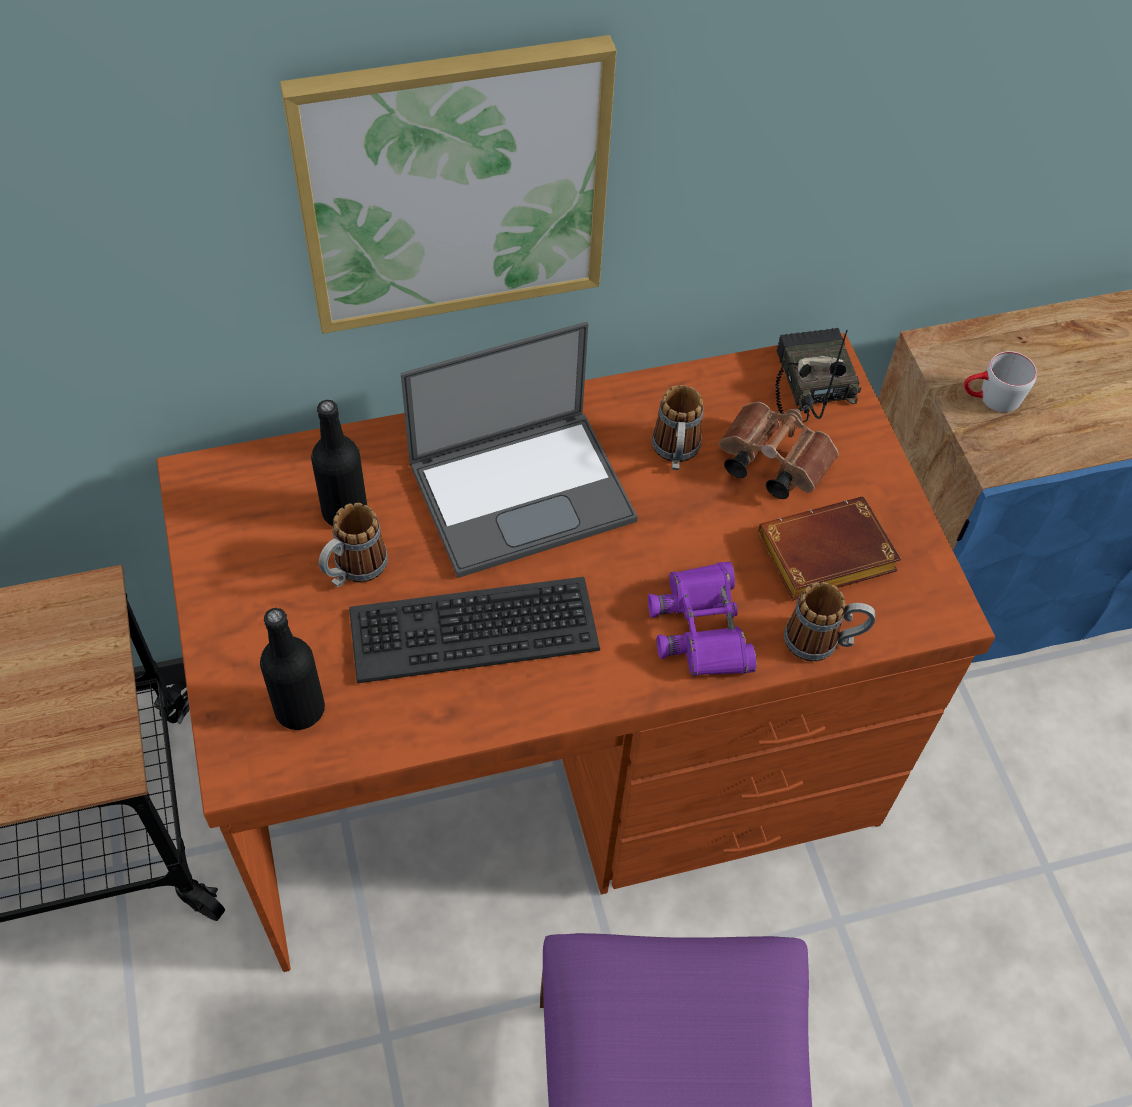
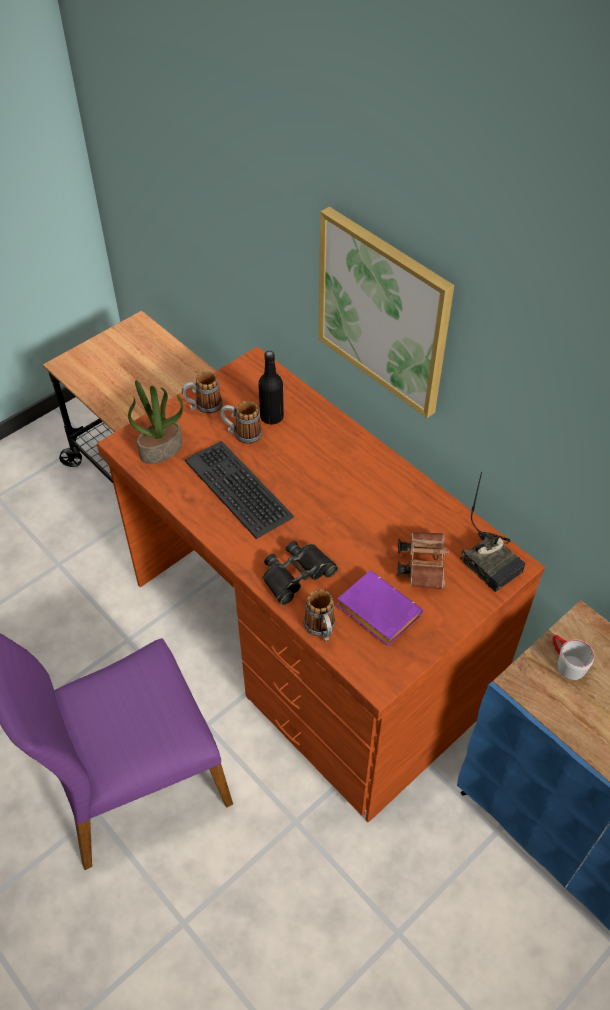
camera: 65 degrees right, 5 degrees down
black bottle [260,608,325,730] -> potted plant [128,380,183,464]
laptop [401,322,638,578] -> none
purple binoculars [648,562,757,676] -> black binoculars [262,541,338,605]
mug [652,385,703,470] -> mug moved to [182,371,222,414]
brown book [758,496,901,601] -> purple book [337,570,423,646]
radio [775,328,861,423] -> radio turned 90 degrees clockwise [460,472,526,592]

